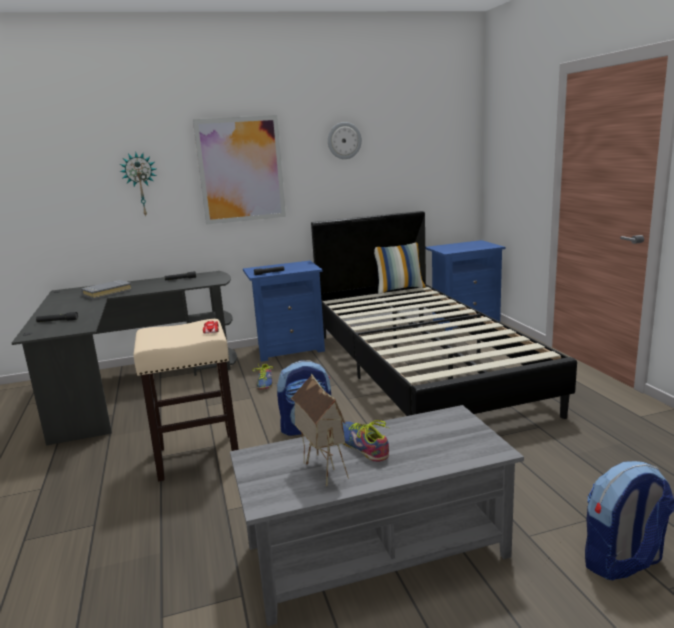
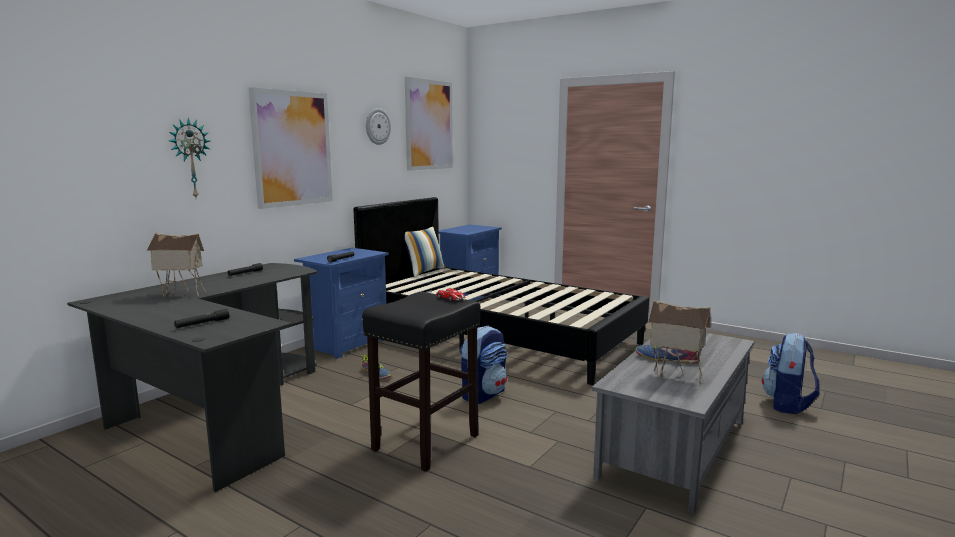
camera: 40 degrees left, 5 degrees down
grey book [81,280,132,300] -> toy house [147,233,206,297]
beige stool [133,319,239,481] -> black stool [362,292,481,472]
none -> picture [405,77,453,171]

